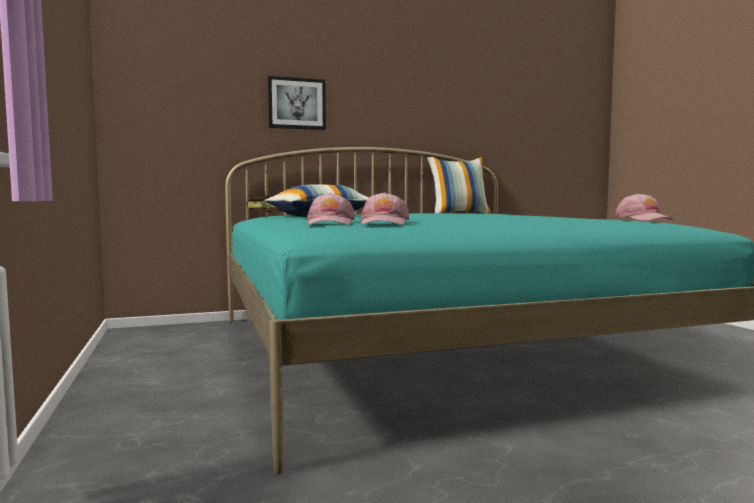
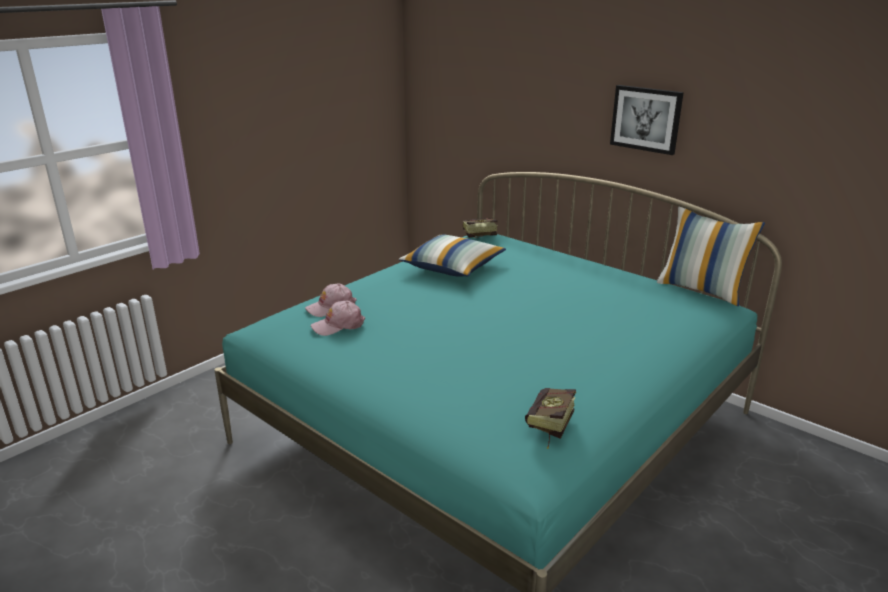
camera: 60 degrees right, 20 degrees up
picture [268,76,326,130] -> picture moved to [610,85,684,155]
pink cap [616,193,674,221] -> book [525,388,576,449]

